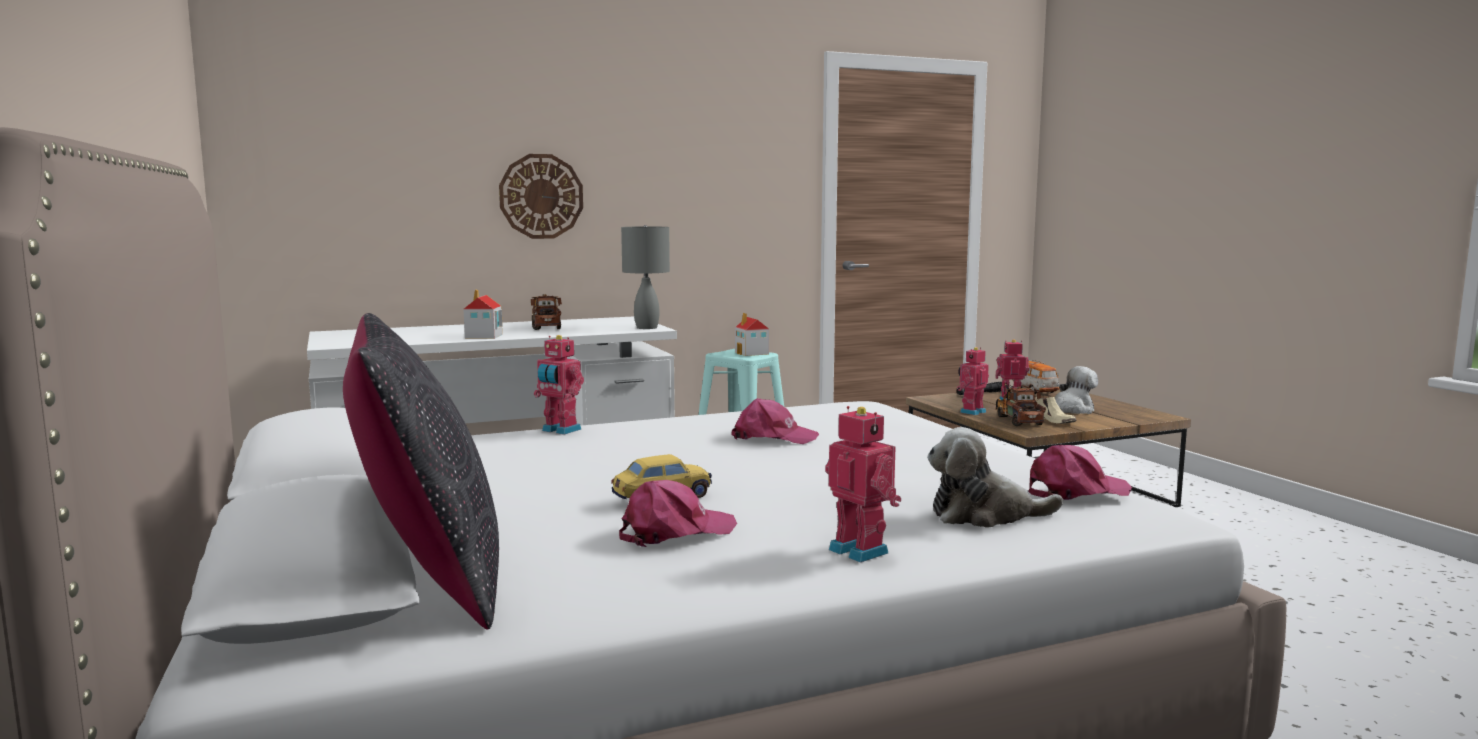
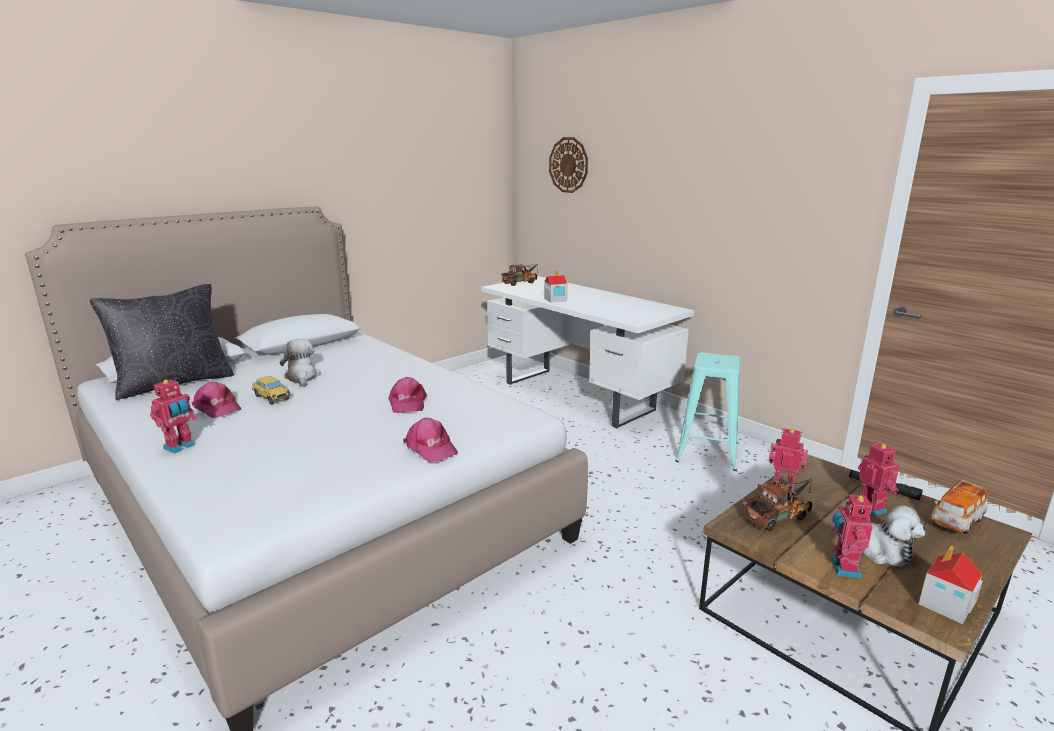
camera: 70 degrees right, 10 degrees up
wall clock [499,154,583,239] -> wall clock moved to [549,137,588,193]
toy truck [531,294,562,330] -> toy truck moved to [501,264,539,286]
toy robot [534,335,584,435] -> toy robot moved to [831,491,873,578]
grey table lamp [621,225,670,329] -> none
toy house [735,313,769,356] -> toy house moved to [919,546,983,624]
plush toy [927,427,1063,528] -> plush toy moved to [280,339,321,387]
pink cap [1028,445,1132,500] -> pink cap moved to [403,418,458,462]
beige shoe [1036,395,1077,424] -> none

